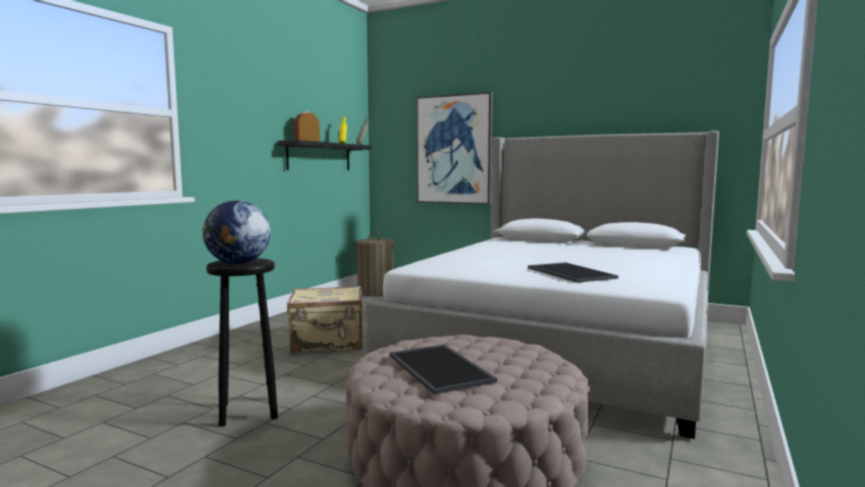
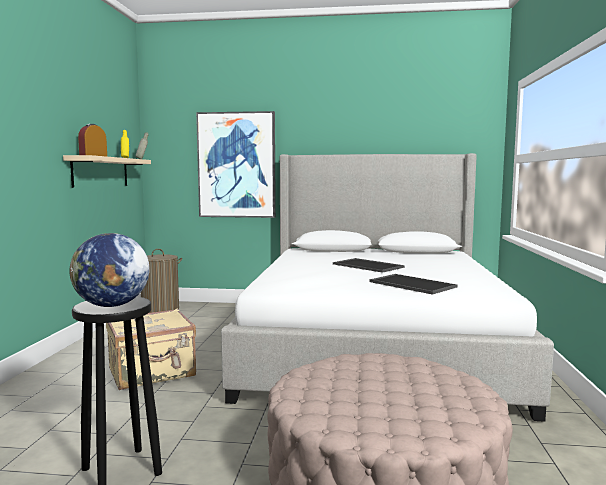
camera: 20 degrees left, 0 degrees up
black shelf [278,140,372,170] -> beige shelf [63,155,151,188]
tray [389,344,497,394] -> tray moved to [333,258,404,273]

